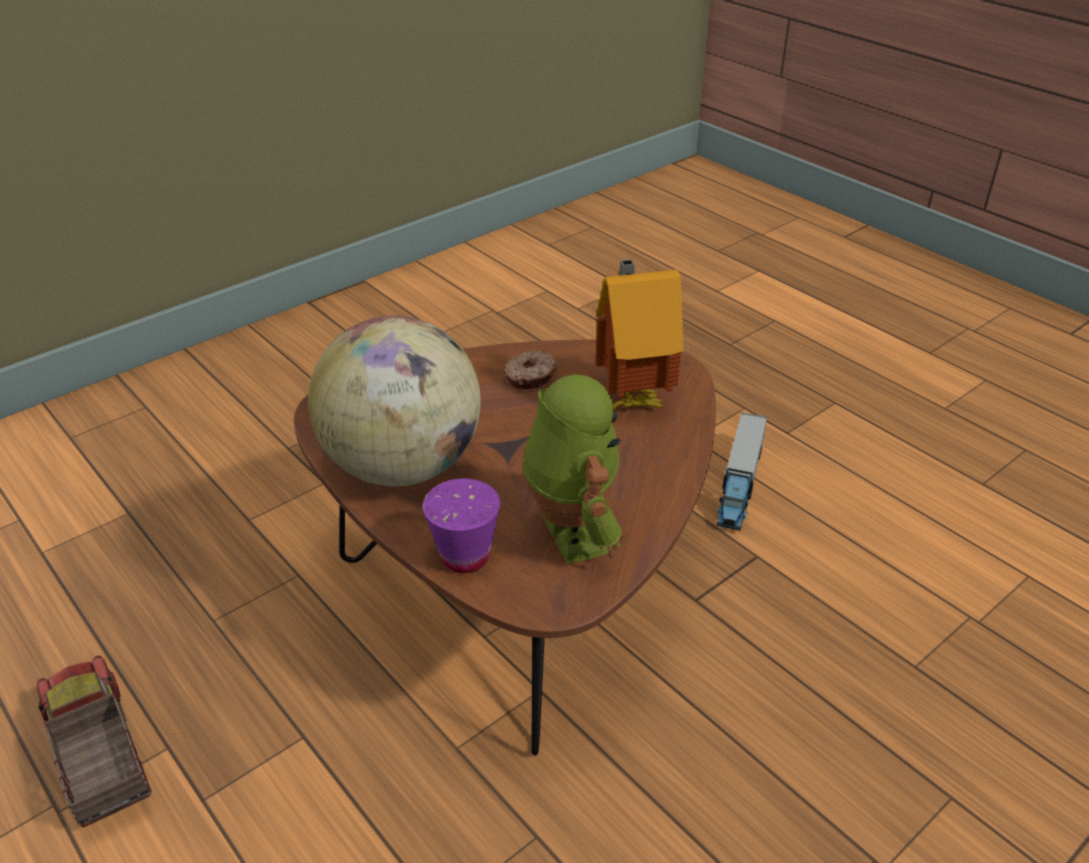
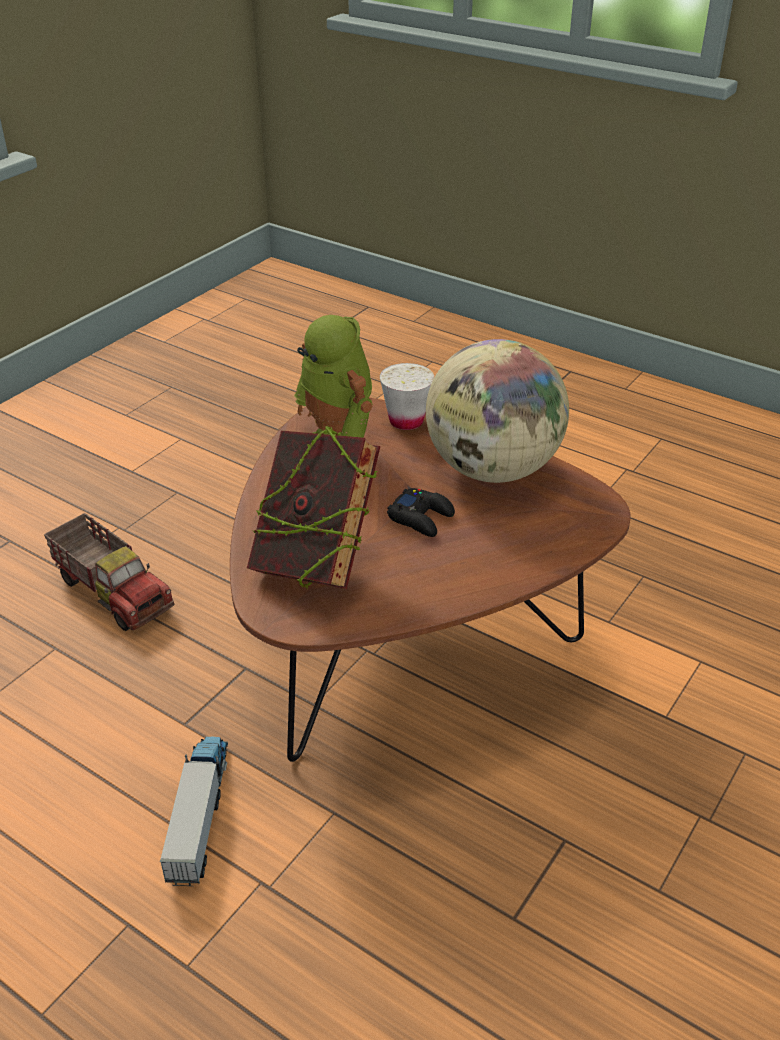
camera: 165 degrees right, 0 degrees up
toy truck [37,655,151,828] -> toy truck moved to [44,513,174,631]
purple cup [423,479,500,573] -> white cup [380,363,434,430]
donut [504,351,557,389] -> none
toy house [595,259,684,410] -> book [247,426,380,589]
none -> black game controller [387,488,455,537]

